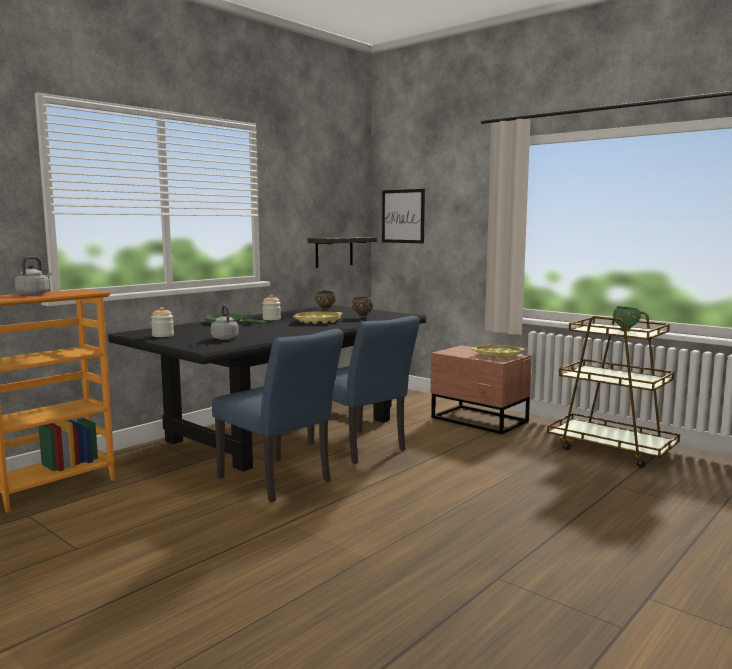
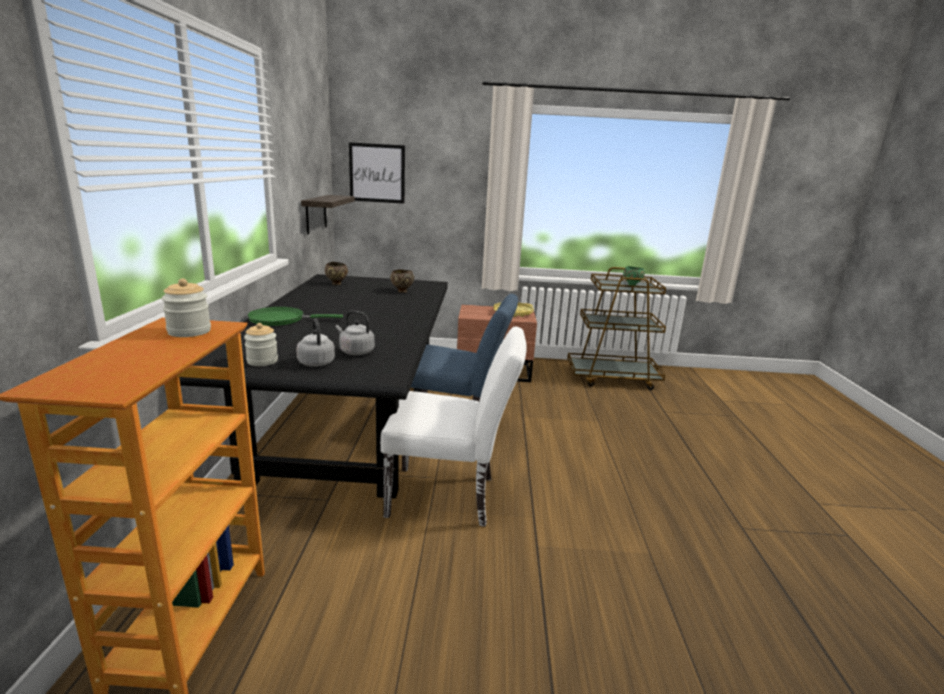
camera: 40 degrees left, 10 degrees up
grey kettle [15,256,52,295] -> grey kettle moved to [296,318,335,367]
blue chair [212,329,344,502] -> white chair [380,327,527,527]
jar [262,295,281,320] -> jar moved to [162,279,211,337]
yellow tray [293,311,343,324] -> none

